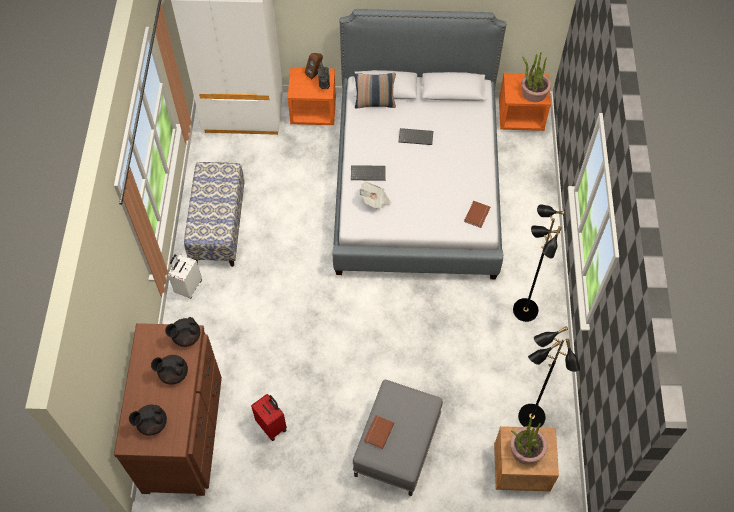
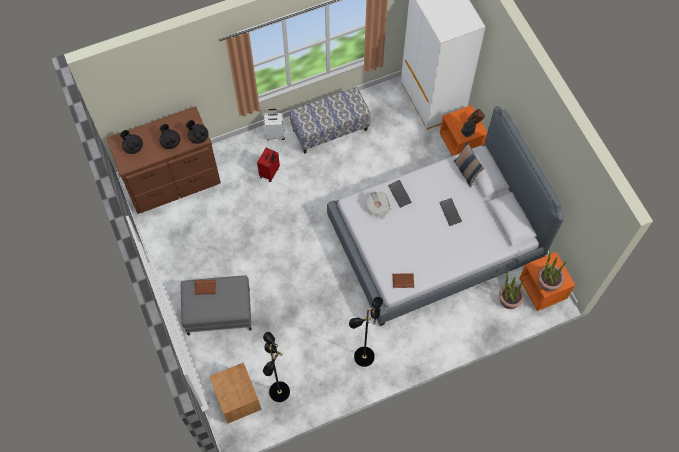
camera: 65 degrees right, 5 degrees up
red suitcase [251,394,287,441] -> red suitcase moved to [257,148,280,182]
potted plant [510,416,548,464] -> potted plant moved to [499,270,525,309]

